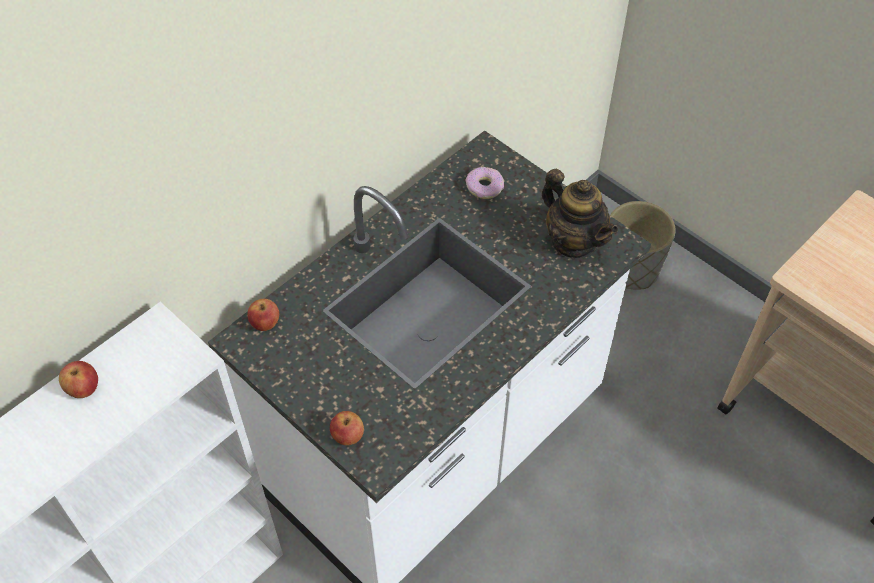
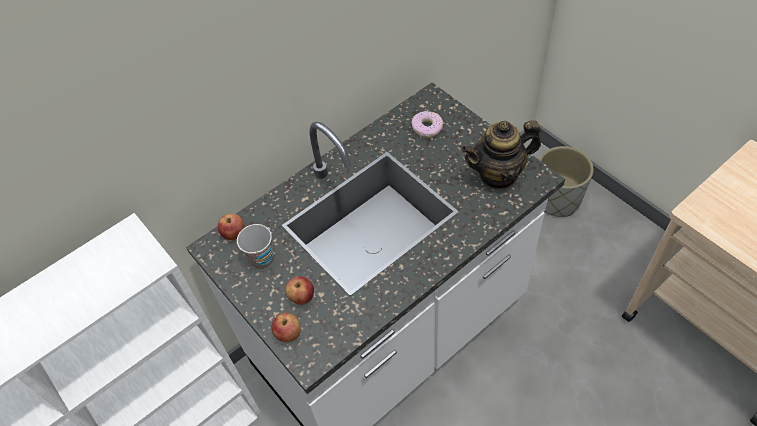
camera: 10 degrees right, 0 degrees up
apple [59,361,98,398] -> apple moved to [286,276,314,305]
teapot [542,169,618,258] -> teapot turned 105 degrees clockwise [462,120,541,190]
none -> cup [237,224,273,269]

